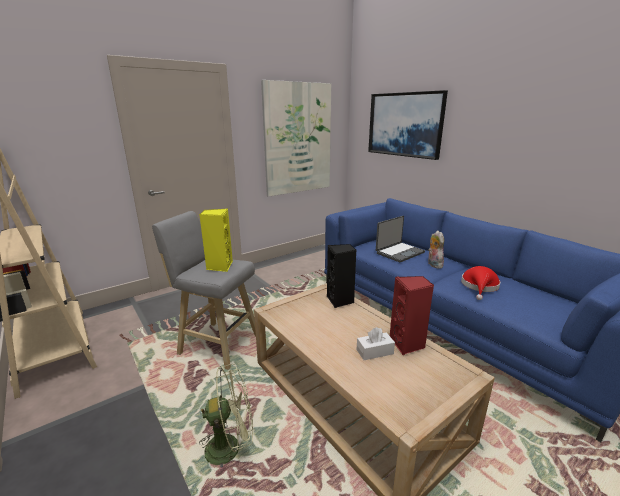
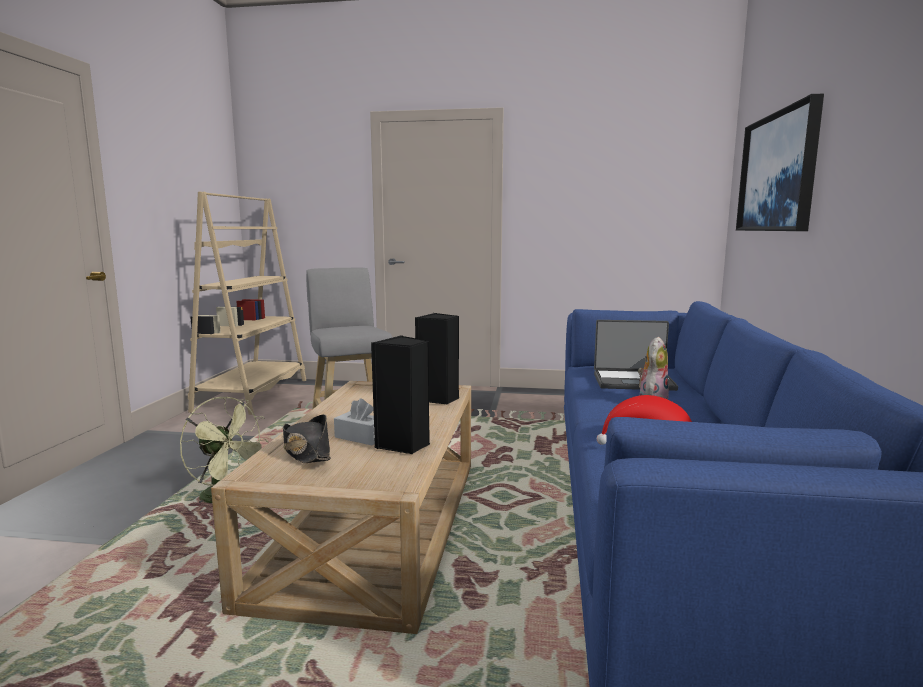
camera: 45 degrees right, 10 degrees down
yellow speaker [199,209,233,272] -> none
picture [261,80,331,197] -> none
red speaker [390,276,434,355] -> black speaker [371,335,430,454]
none -> black hat [283,414,331,463]

